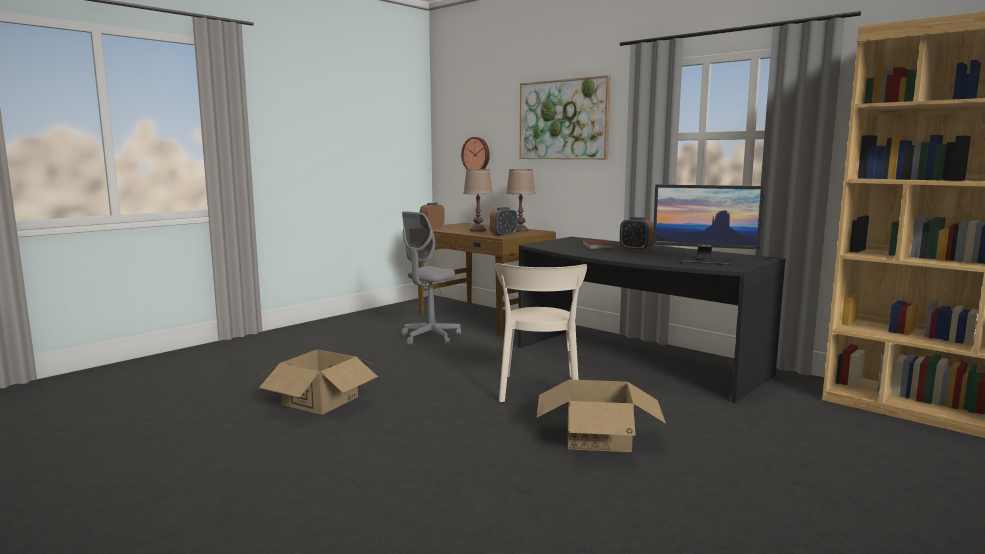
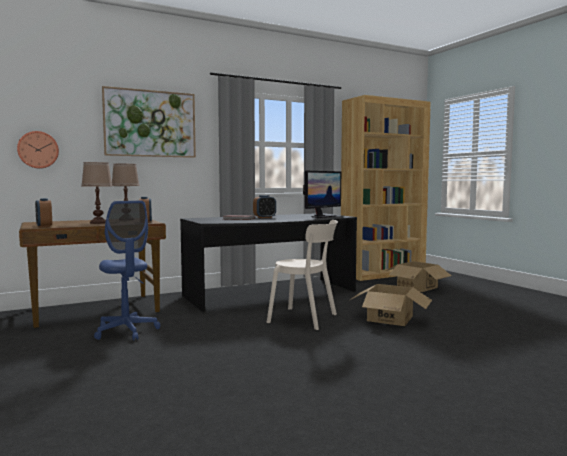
camera: 70 degrees left, 5 degrees down
cardboard box [259,350,378,415] -> cardboard box moved to [386,261,452,292]
grey office chair [401,211,461,345] -> blue office chair [94,201,160,341]

